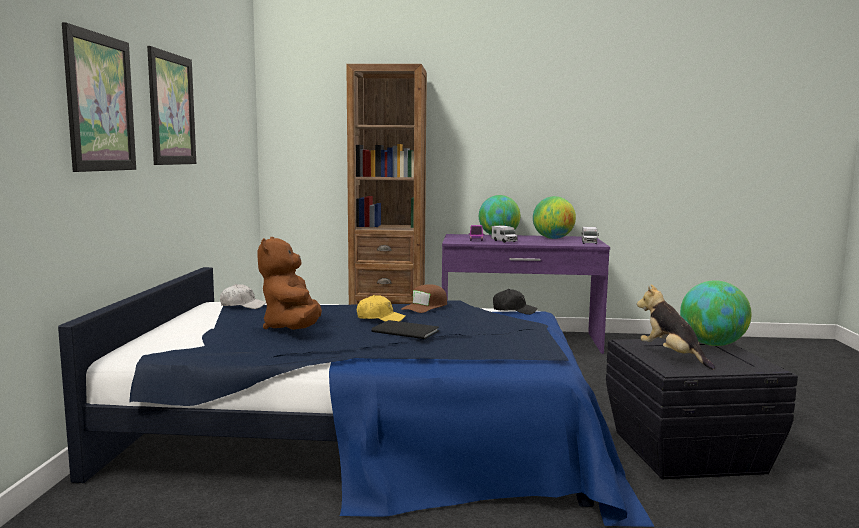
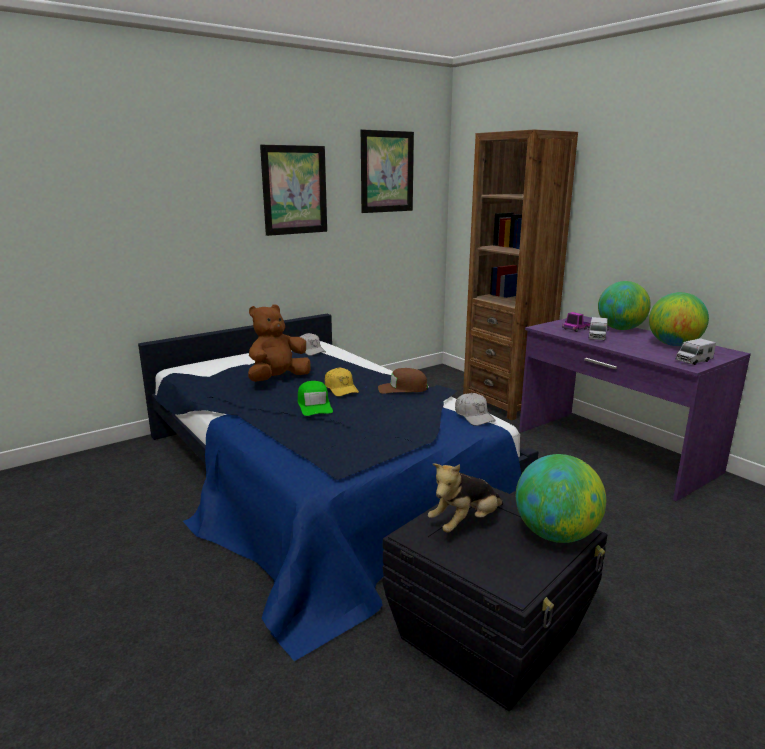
camera: 50 degrees right, 10 degrees up
picture [62,22,136,172] -> picture moved to [361,129,414,213]
black book [371,320,439,339] -> green cap [298,381,333,416]
black cap [493,289,538,315] -> white cap [455,393,496,426]
plush toy [637,284,715,370] -> plush toy turned 150 degrees counterclockwise [428,463,503,533]

